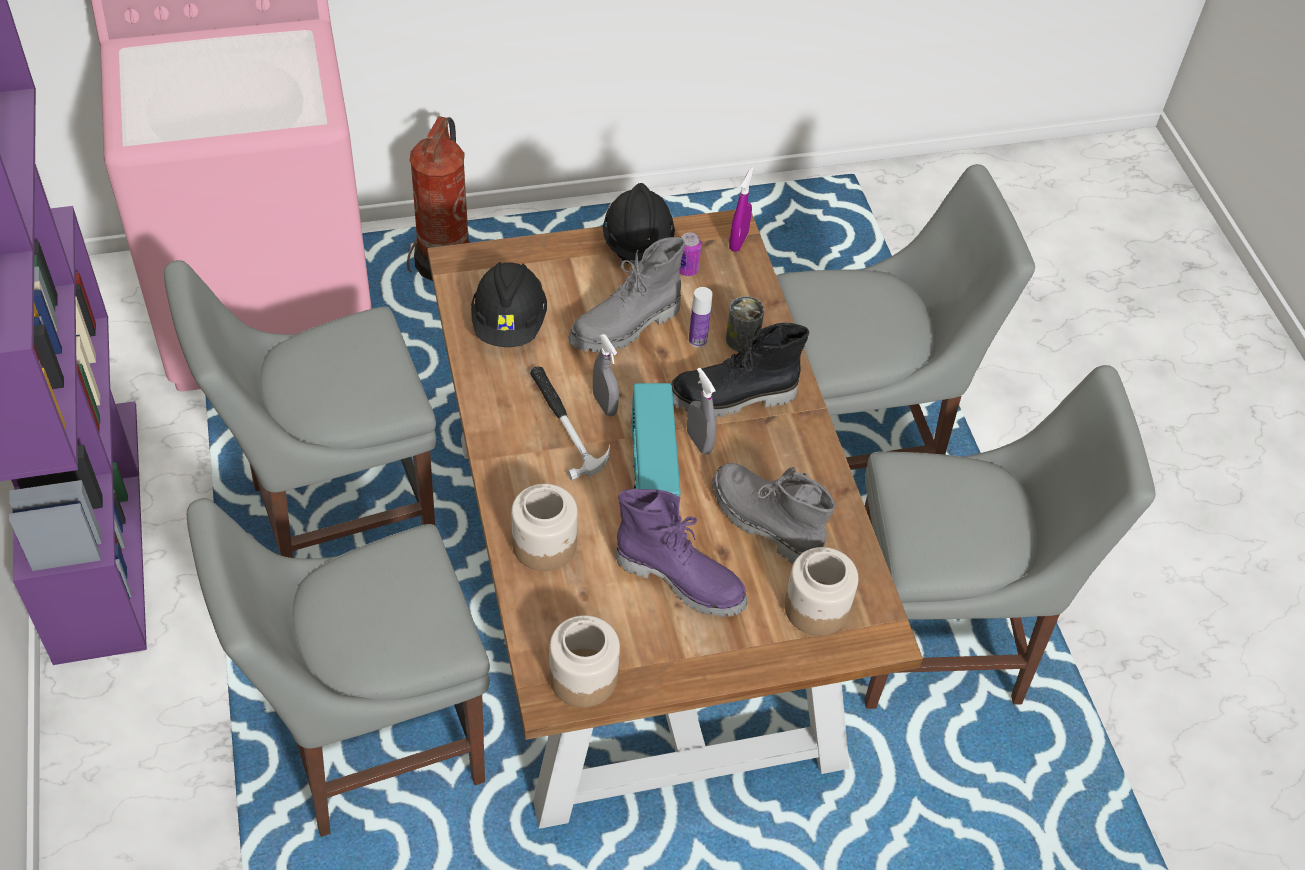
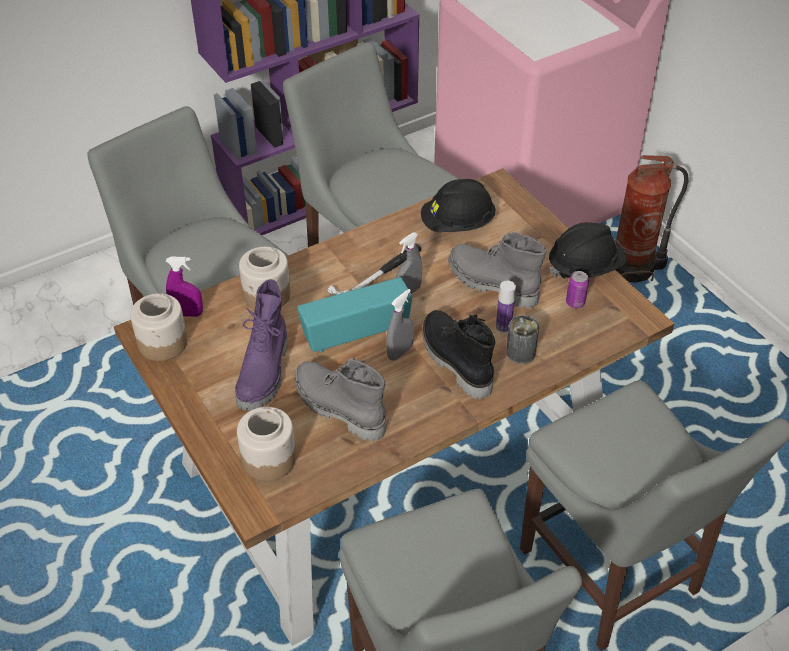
camera: 75 degrees right, 5 degrees down
grey boot [712,463,835,563] -> grey boot turned 75 degrees counterclockwise [295,357,386,441]
purple spray bottle [729,167,754,252] -> purple spray bottle moved to [166,257,203,317]

